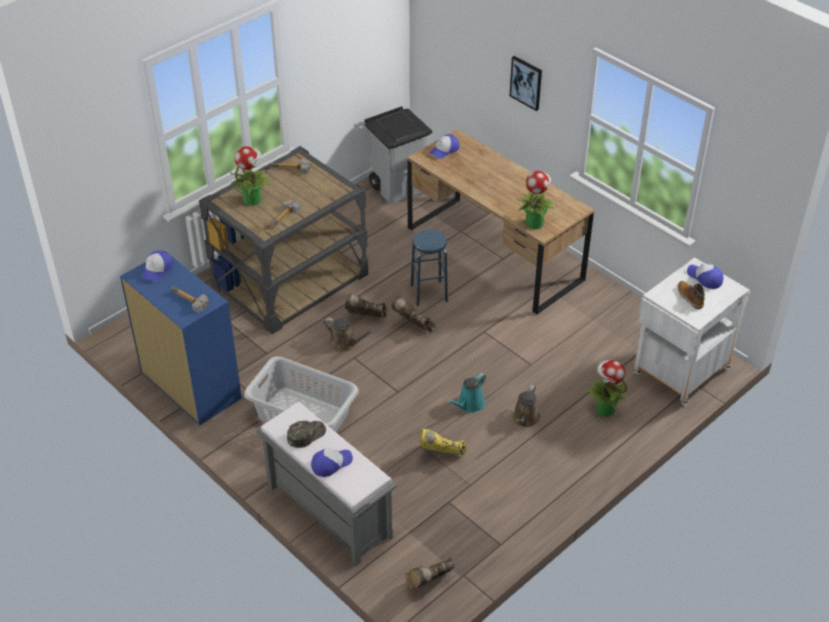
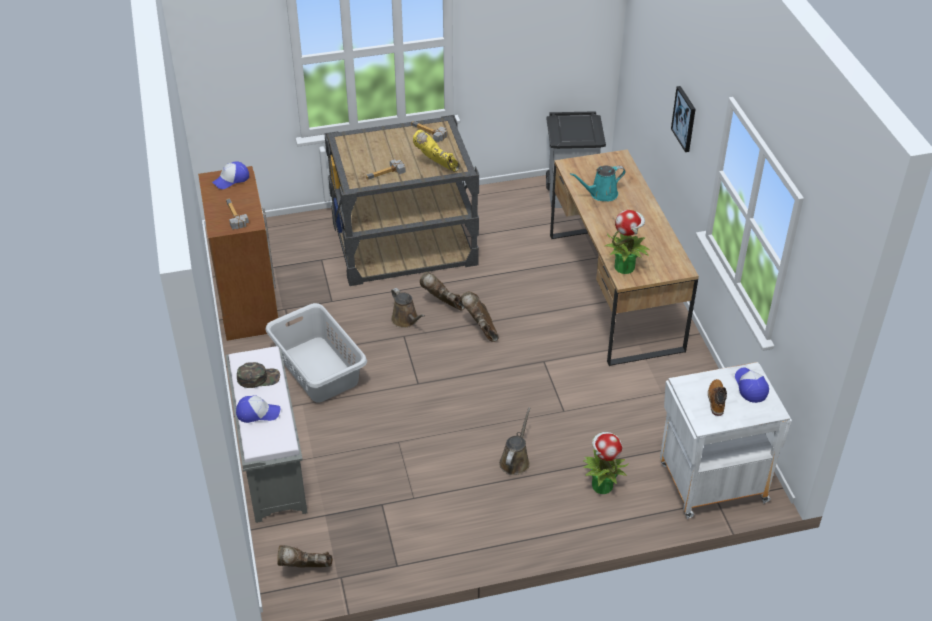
camera: 30 degrees right, 0 degrees up
blue cabinet [120,251,242,426] -> brown cabinet [198,166,278,341]
potted plant [230,146,271,206] -> none
blue stool [411,229,448,306] -> none
yellow boot [420,429,466,455] -> yellow boot moved to [413,130,460,172]
cap [430,134,459,159] -> none
turquoise watering can [447,373,486,413] -> turquoise watering can moved to [570,165,626,201]
brown watering can [512,385,540,427] -> brown watering can turned 150 degrees clockwise [499,407,530,475]

